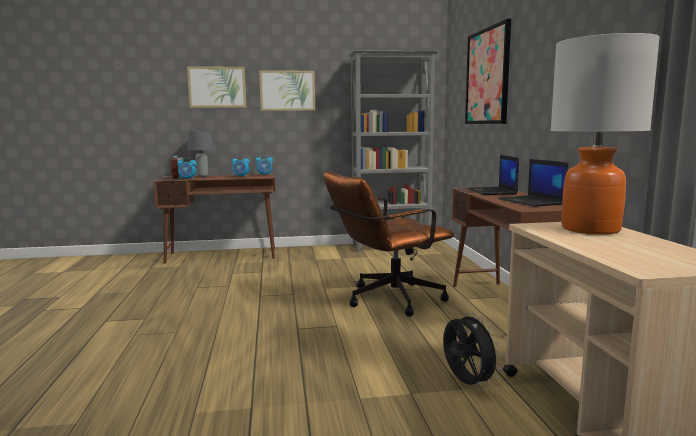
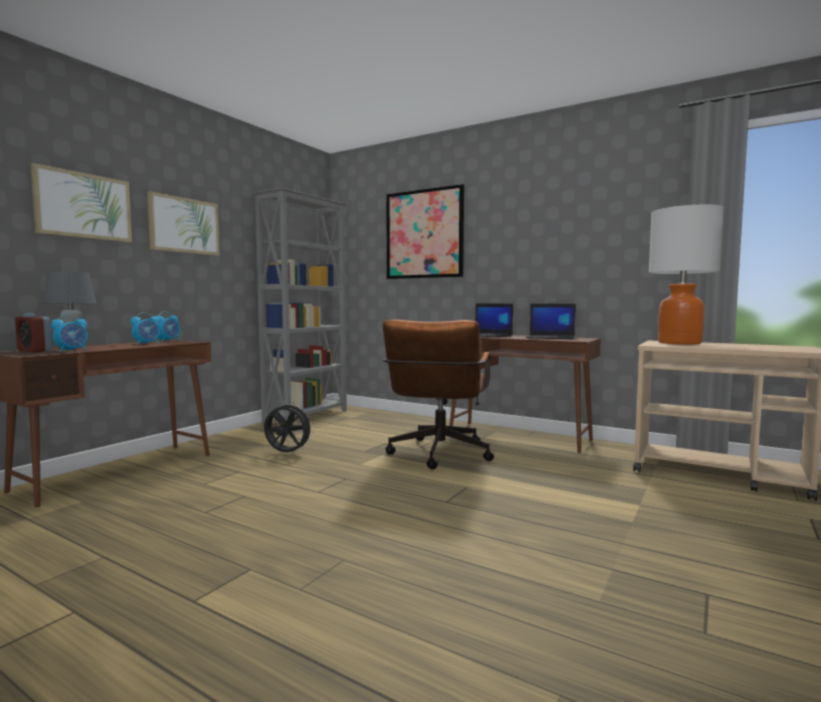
camera: 50 degrees left, 5 degrees down
black fan [443,312,502,386] -> black fan moved to [264,402,314,453]

